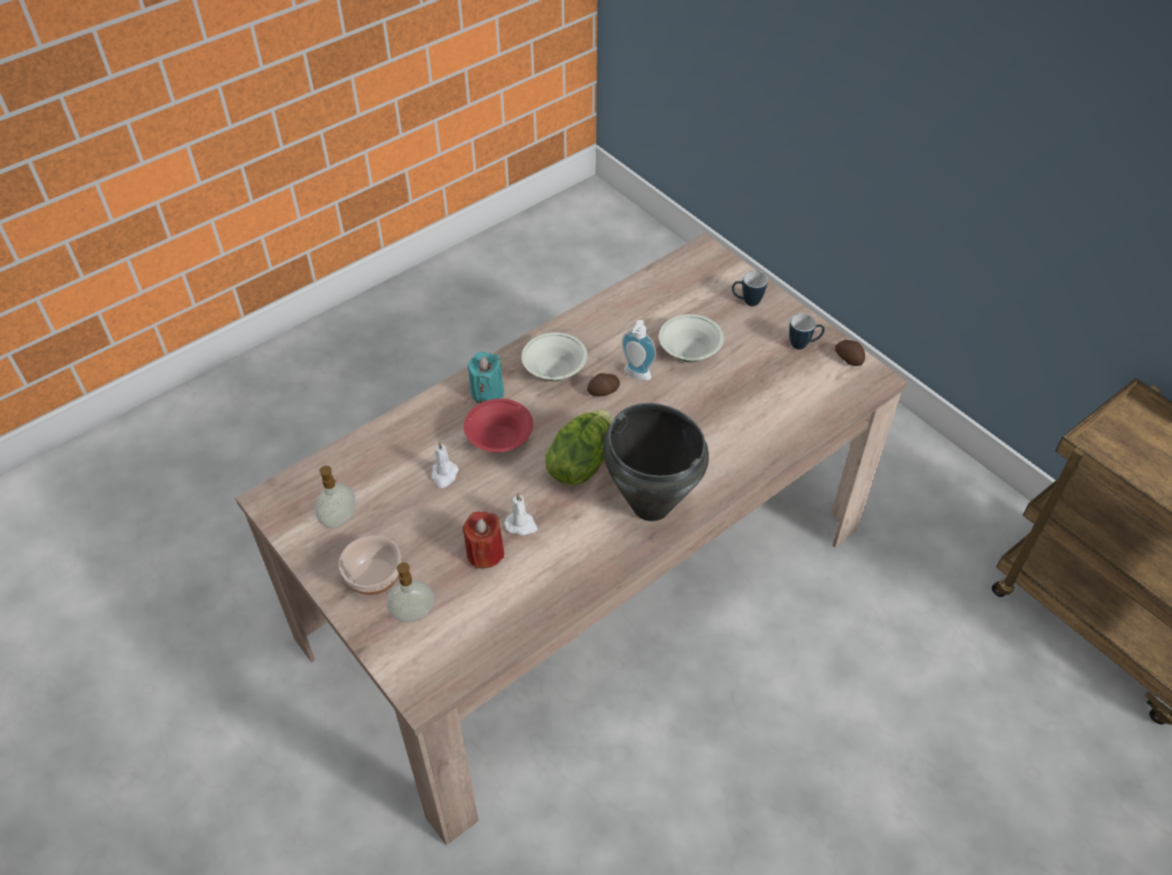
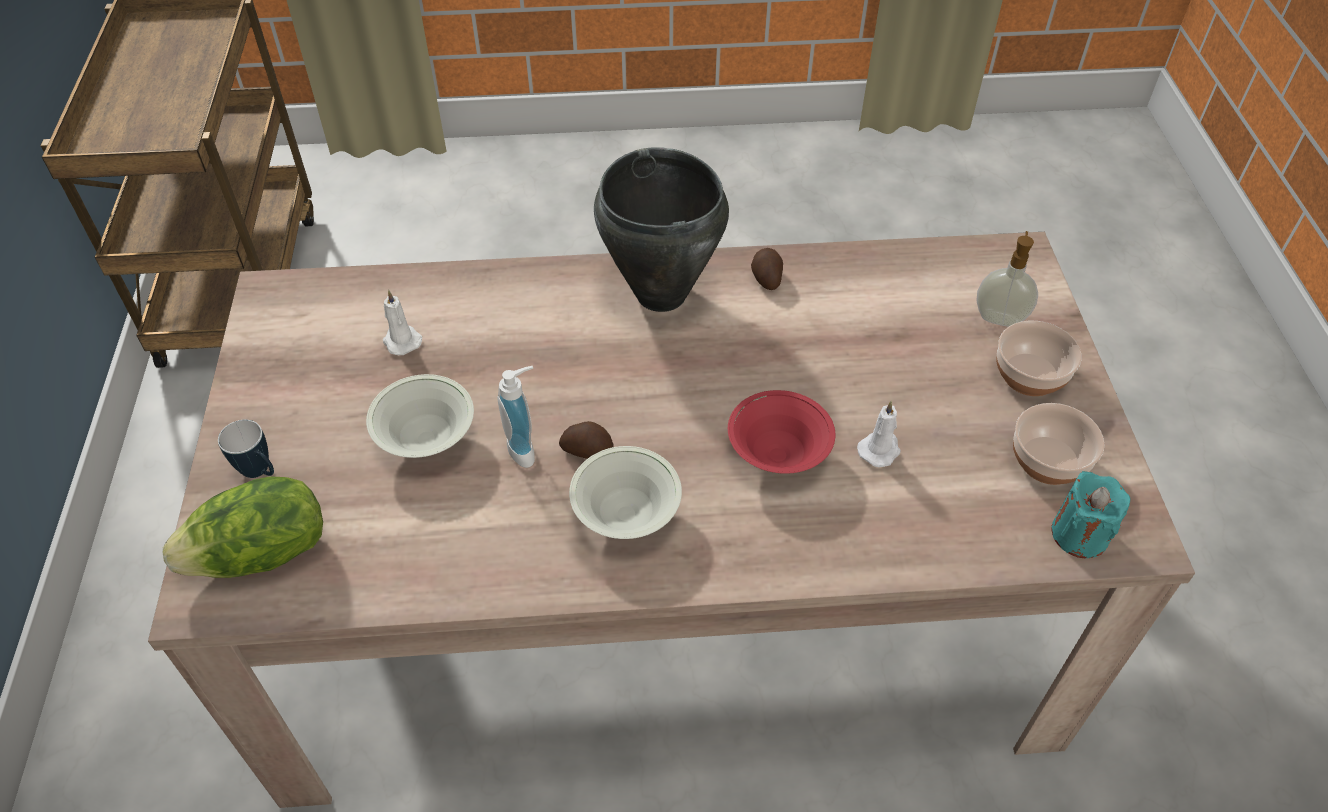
camera: 145 degrees left, 0 degrees up
soap dispenser [315,466,356,529] -> bowl [1013,403,1105,485]
red candle [463,511,504,569] -> none
turquoise candle [468,352,504,403] -> turquoise candle moved to [1051,471,1130,558]
white candle [505,493,538,536] -> white candle moved to [383,290,422,355]
lettuce [545,409,613,485] -> lettuce moved to [162,476,323,578]
mug [789,313,825,350] -> none
potato [835,340,865,366] -> potato moved to [751,248,783,290]

